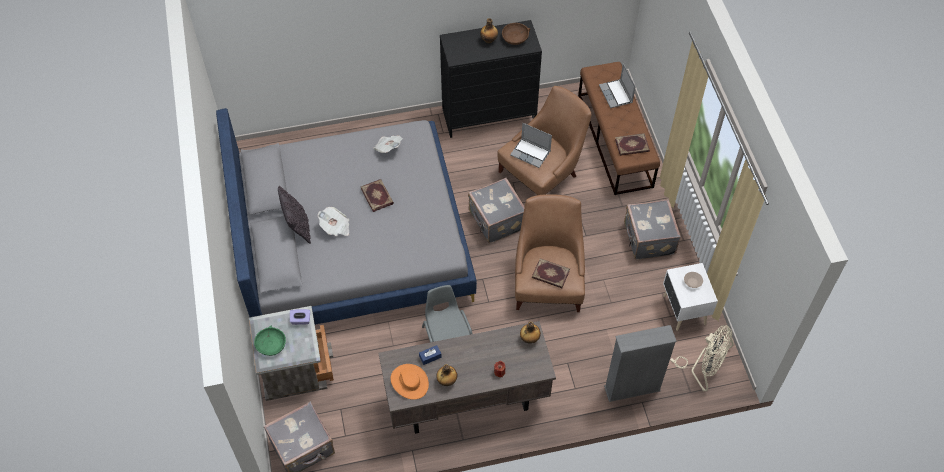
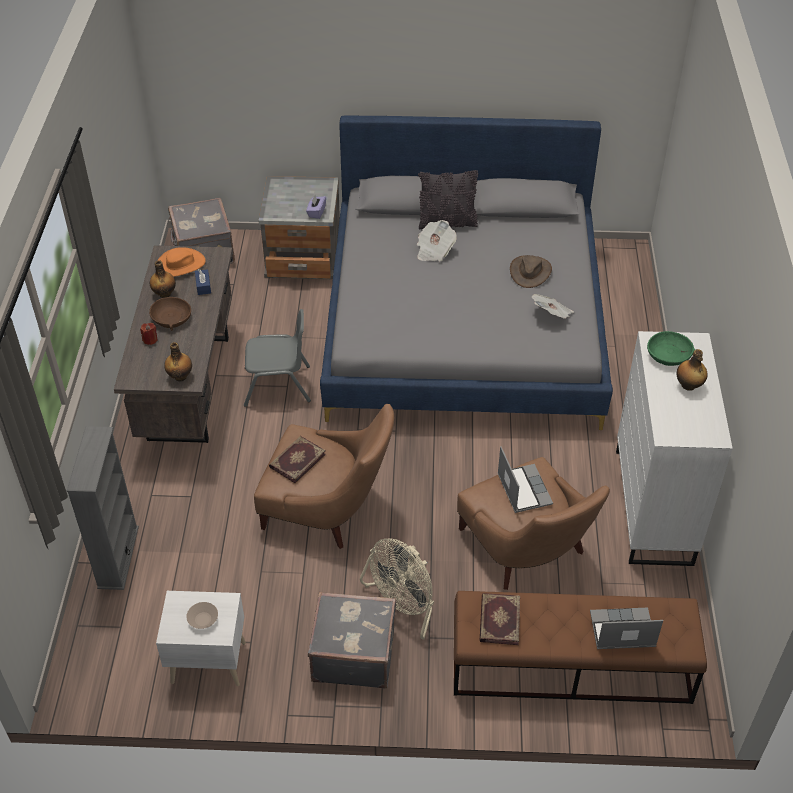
camera: 105 degrees right, 10 degrees down
green bowl [254,325,286,356] -> green bowl moved to [647,331,696,366]
book [361,179,394,212] -> none
black dresser [440,20,542,138] -> white dresser [616,331,733,566]
grey suitcase [468,178,524,243] -> none
brown bowl [502,23,530,45] -> brown bowl moved to [149,297,191,331]
laptop [510,123,552,168] -> laptop turned 120 degrees clockwise [498,447,553,513]
beige fan [670,325,734,392] -> beige fan moved to [360,539,434,640]
none -> brown hat [510,255,552,288]

